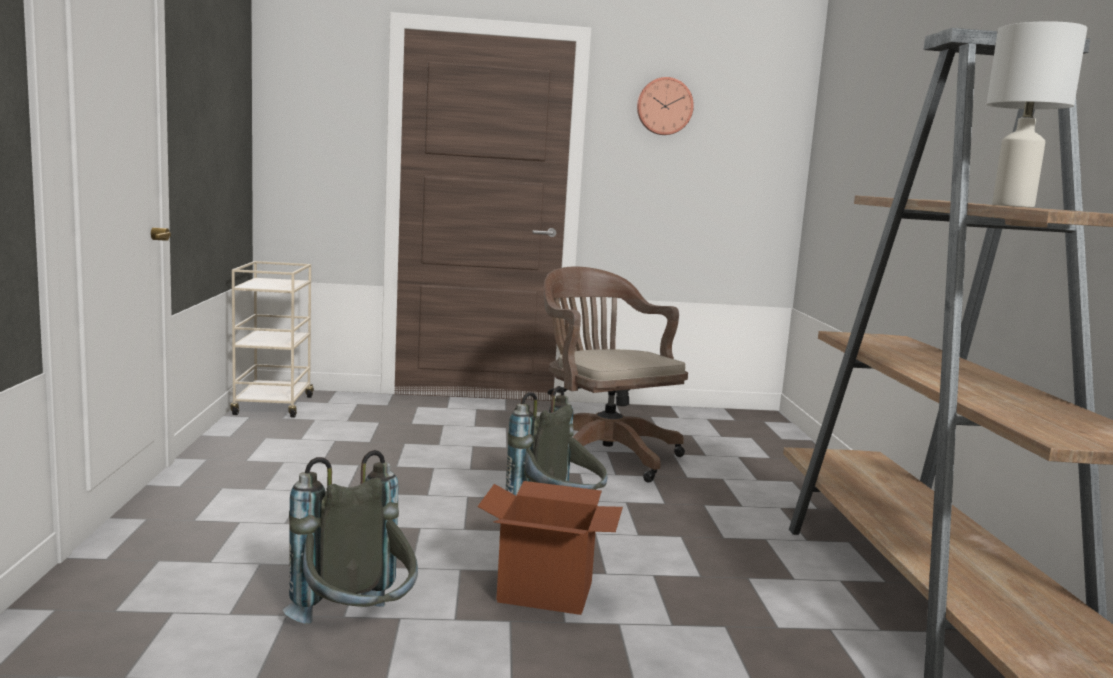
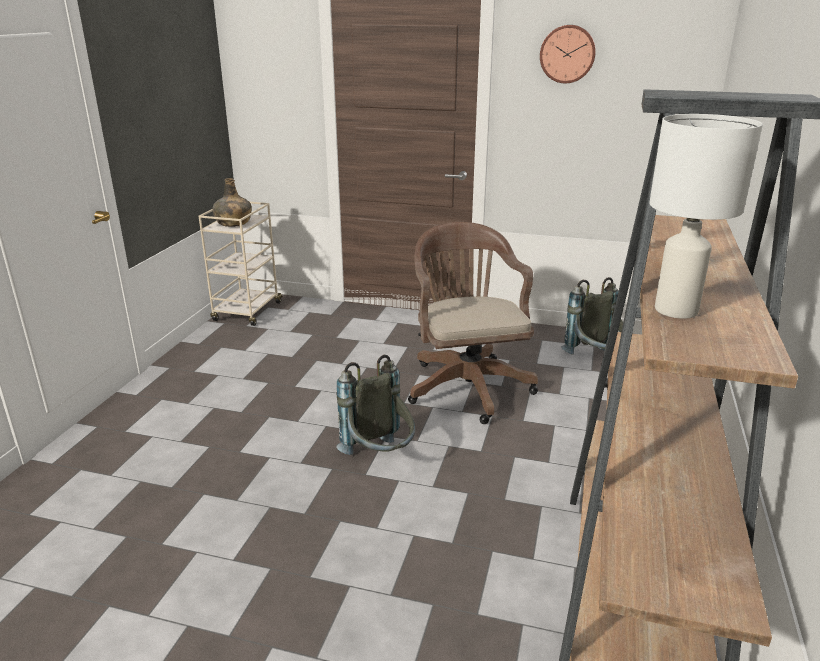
camera: 20 degrees right, 15 degrees up
grey backpack [283,450,418,624] -> grey backpack moved to [561,277,623,355]
cardboard box [478,481,623,615] -> none
none -> green bottle [212,178,252,227]

